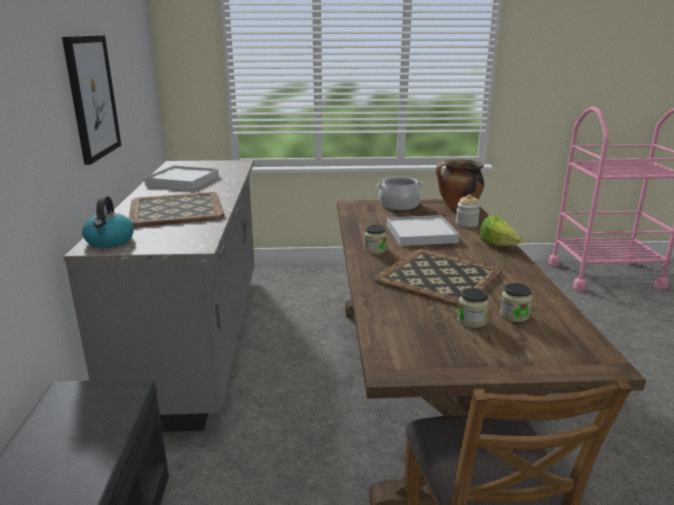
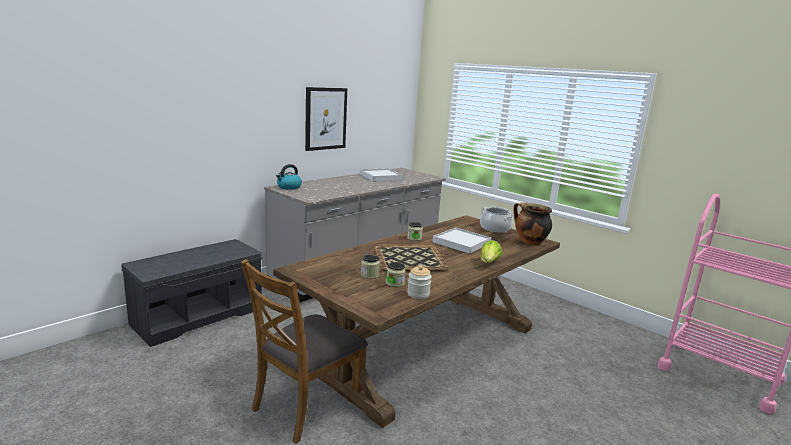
camera: 45 degrees right, 5 degrees down
tray [129,192,225,227] -> none
jar [456,195,480,227] -> jar moved to [407,266,432,299]

